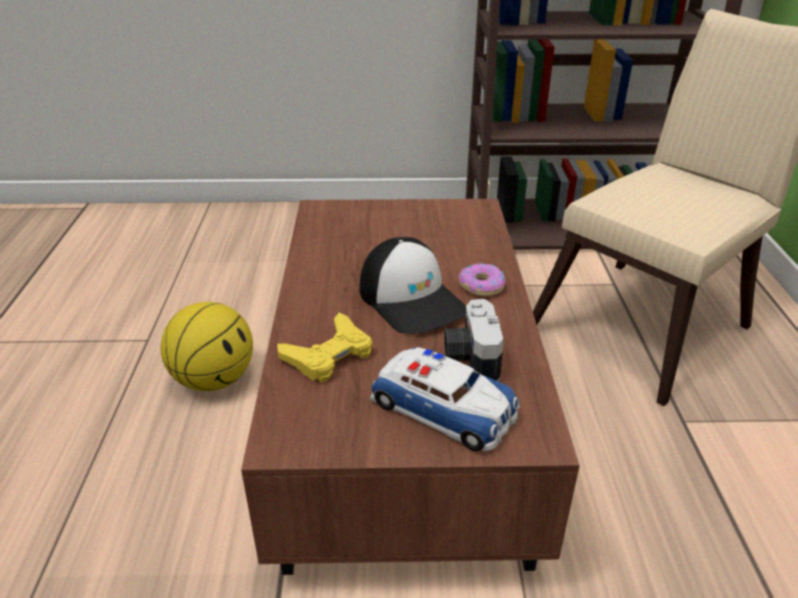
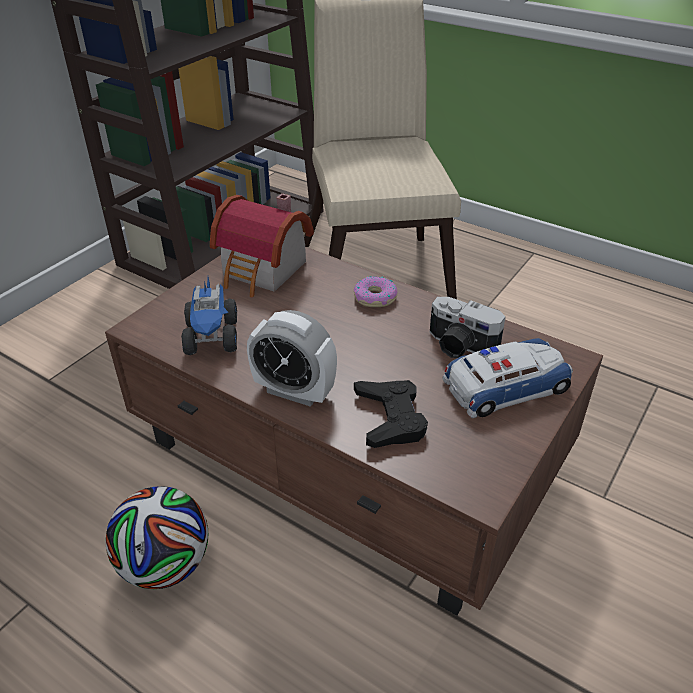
camera: 55 degrees left, 5 degrees up
basketball [161,302,253,391] -> football [106,486,208,589]
yellow game controller [277,313,372,382] -> black game controller [354,380,428,448]
cap [360,237,466,334] -> none
none -> toy truck [181,277,237,355]
none -> toy house [210,193,314,297]
none -> alarm clock [247,310,337,407]

